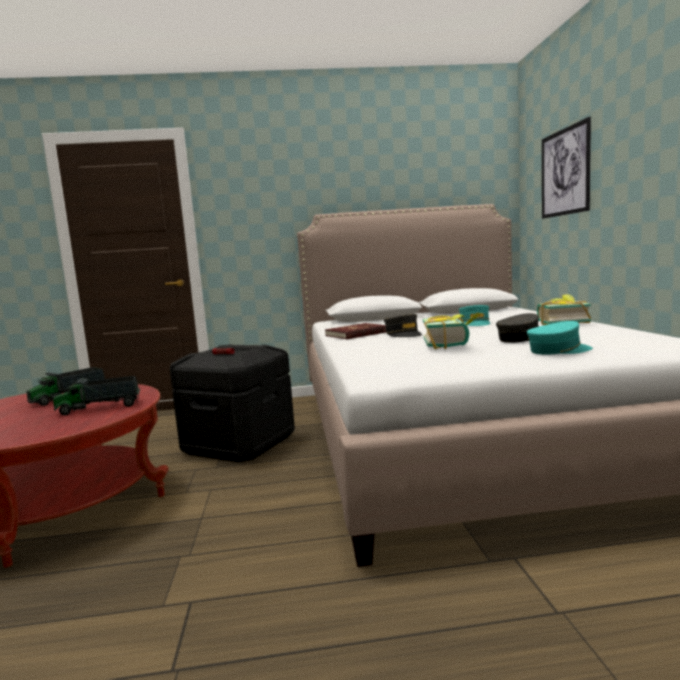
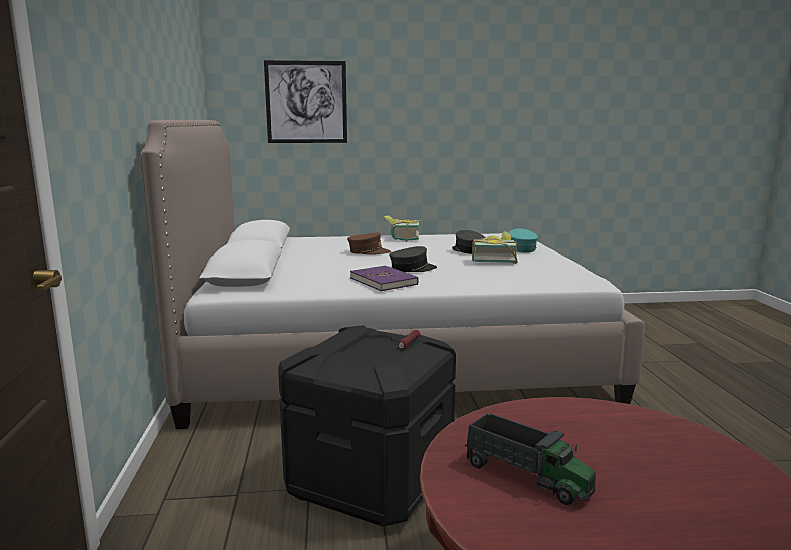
camera: 90 degrees left, 5 degrees up
toy truck [53,376,140,415] -> none
red book [325,323,386,340] -> purple book [350,266,418,291]
turquoise cap [459,305,490,326] -> brown cap [347,232,391,255]

